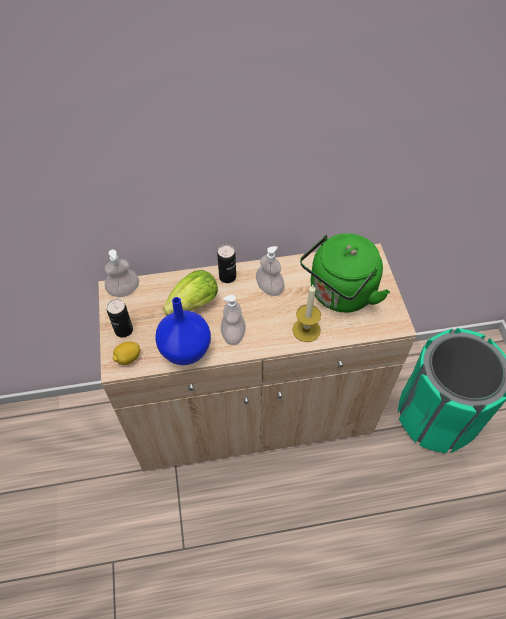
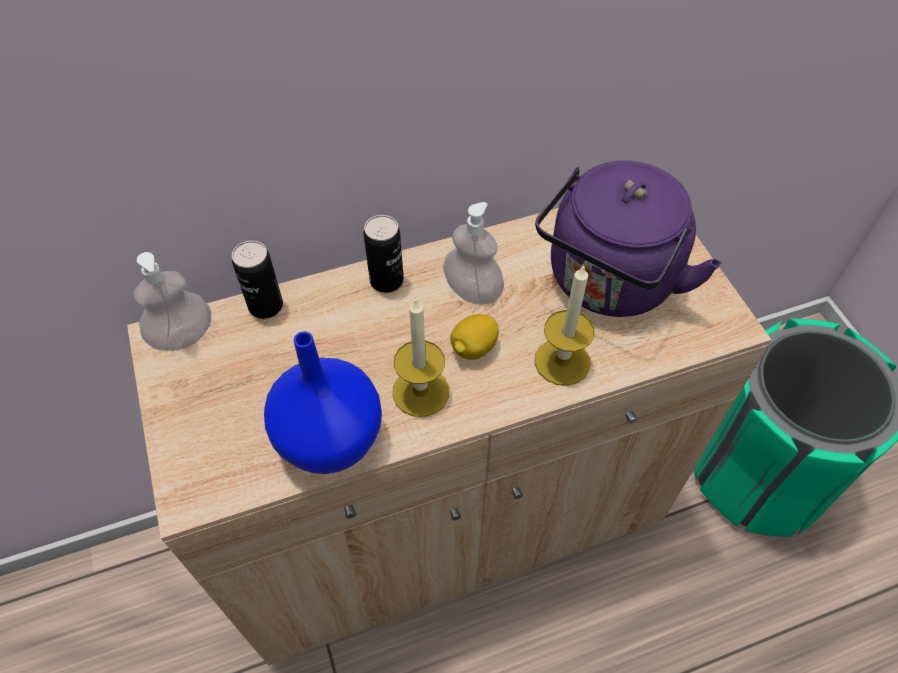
camera: 10 degrees left, 0 degrees up
can [107,299,133,338] -> can moved to [232,240,283,319]
lemon [112,341,140,365] -> lemon moved to [450,314,499,359]
lettuce [163,270,218,315] -> none
soap dispenser [221,295,246,345] -> candle [393,298,449,417]
green kettle [300,233,390,313] -> purple kettle [535,160,722,317]

